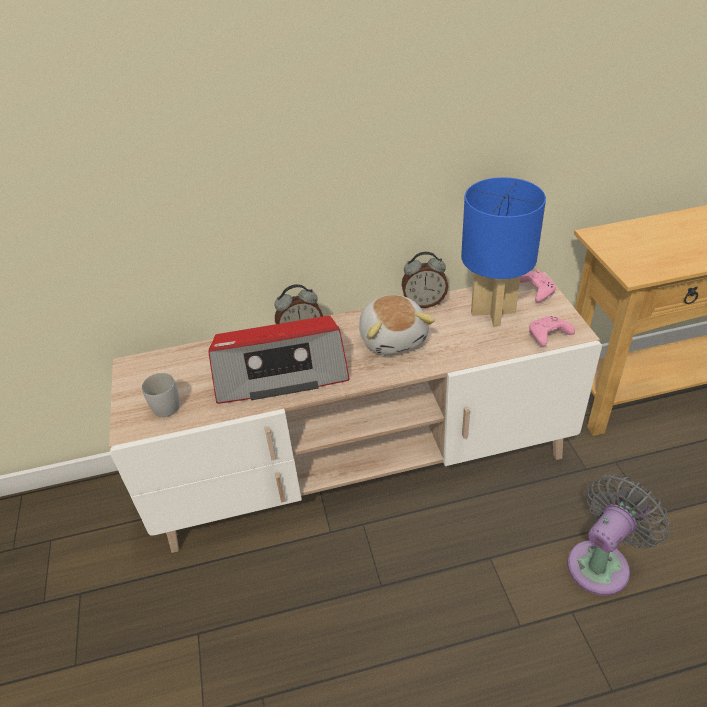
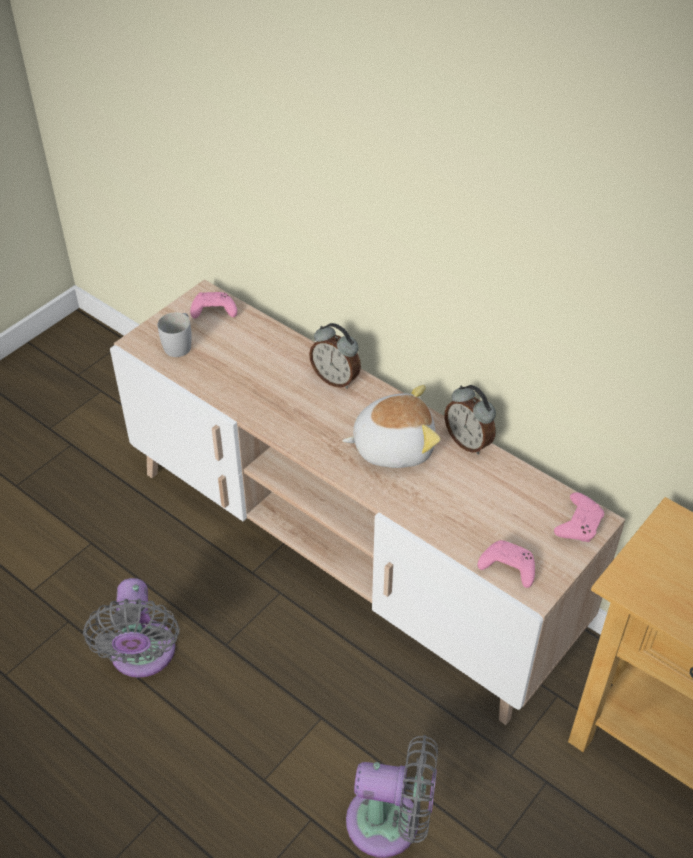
camera: 50 degrees right, 5 degrees up
radio [208,316,350,404] -> none
plush toy [359,295,435,355] -> plush toy turned 135 degrees counterclockwise [342,385,440,468]
blue table lamp [461,177,546,326] -> none
none -> grey fan [83,578,179,678]
none -> pink game controller [190,292,237,319]

